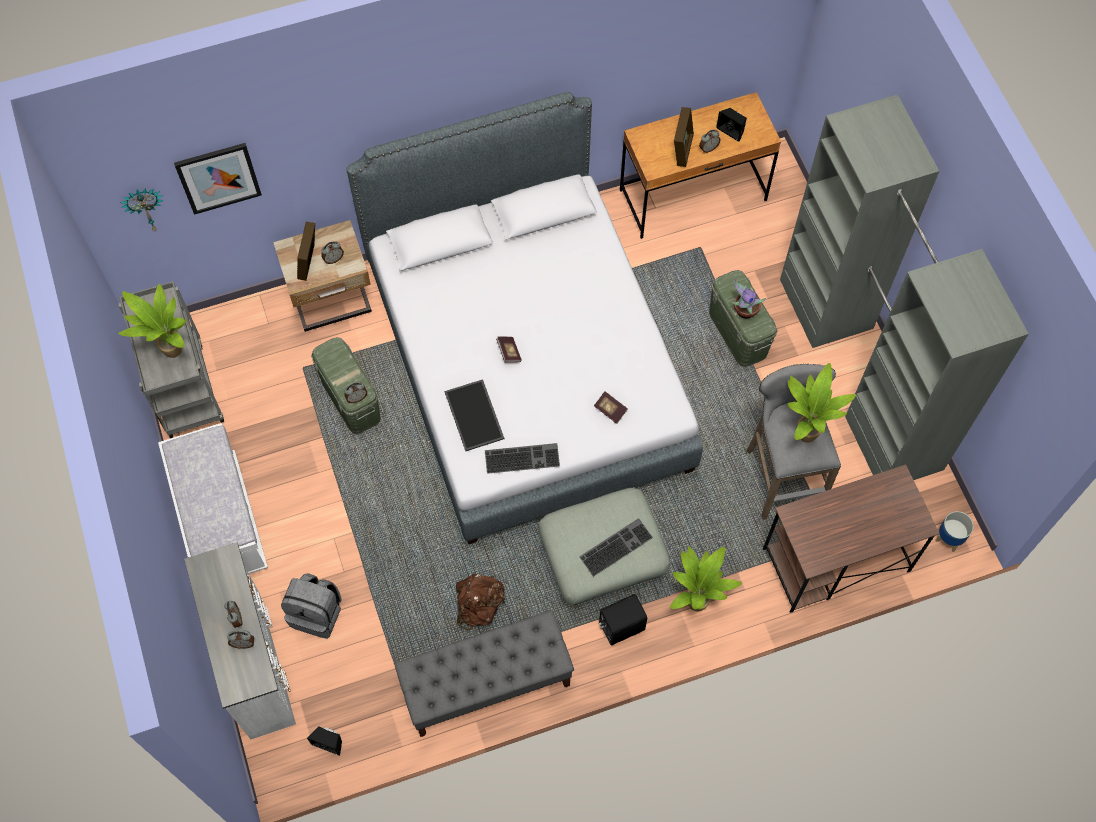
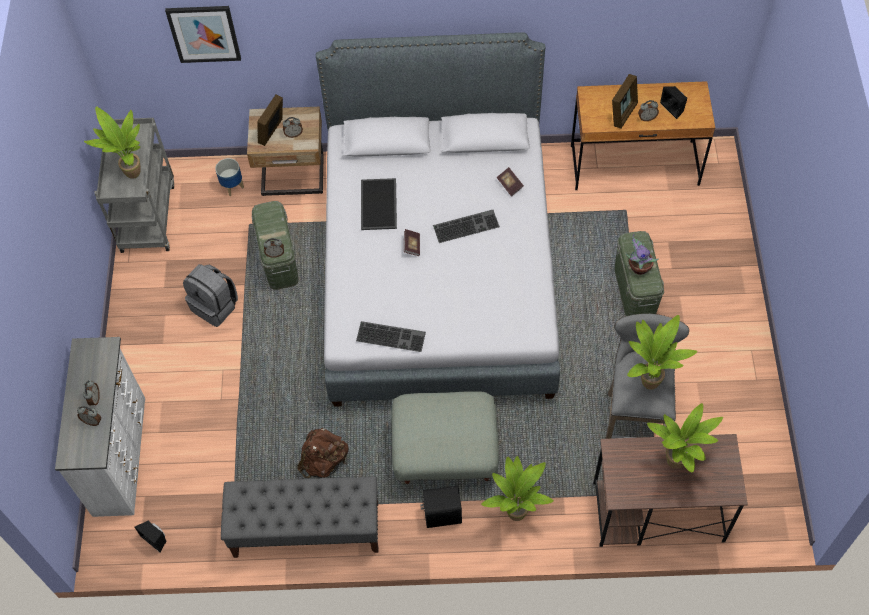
camera: 20 degrees right, 5 degrees down
wall clock [120,188,164,232] -> none
white bench [158,423,268,574] -> none
grey backpack [281,573,341,639] -> grey backpack moved to [183,264,238,327]
tray [445,379,504,451] -> tray moved to [361,178,397,230]
keyboard [579,518,653,577] -> keyboard moved to [433,210,500,243]
book [594,391,628,424] -> book moved to [497,167,524,197]
grey wardrobe [780,95,1029,480] -> none
planter [935,511,974,552] -> planter moved to [215,158,244,196]
none -> potted plant [647,403,723,473]

